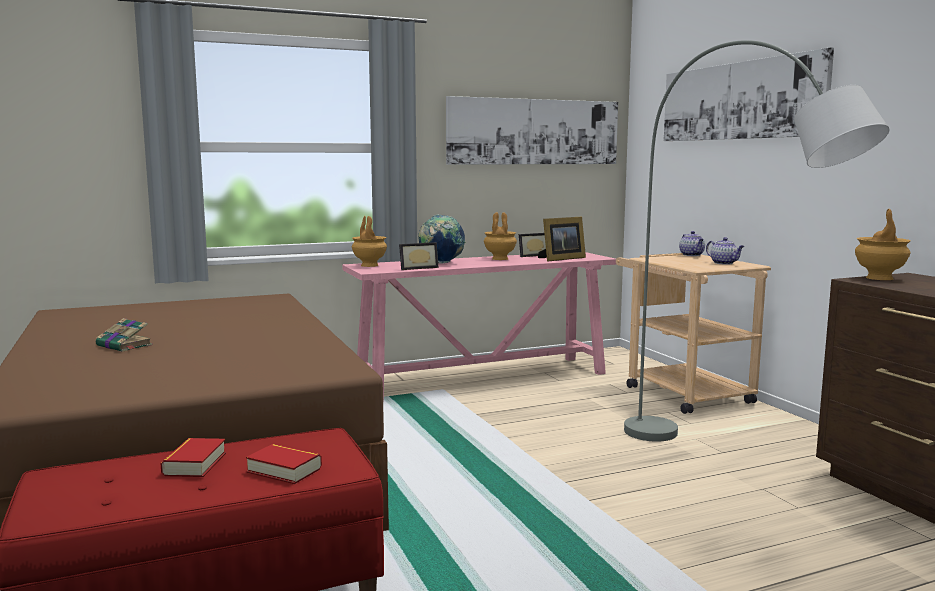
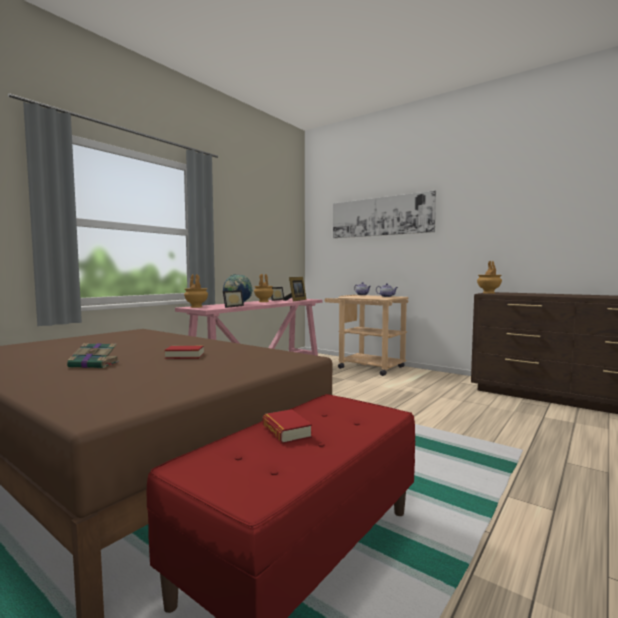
camera: 30 degrees left, 5 degrees down
book [246,444,322,484] -> book moved to [165,346,204,359]
picture [446,96,618,165] -> none
grey floor lamp [624,40,890,442] -> none

